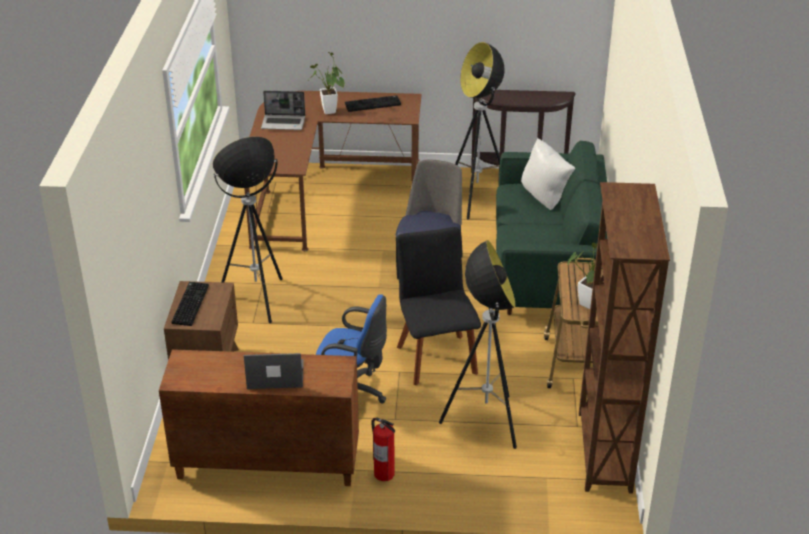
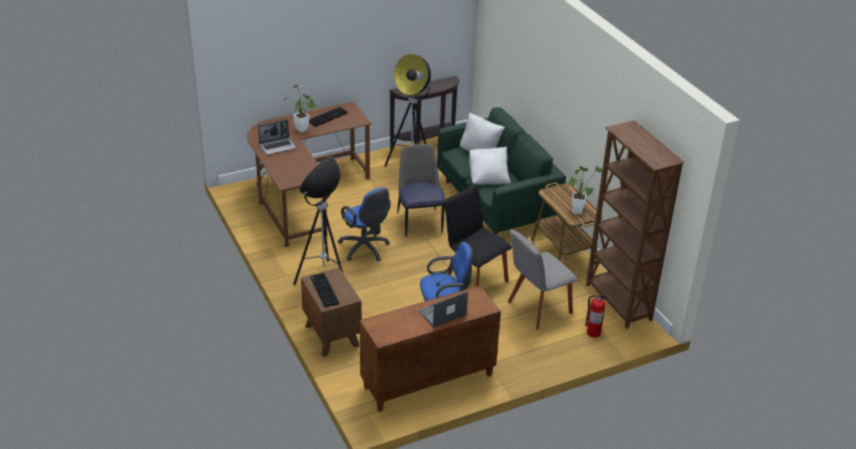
camera: 30 degrees left, 0 degrees up
fire extinguisher [371,418,395,481] -> fire extinguisher moved to [585,295,609,338]
floor lamp [439,240,517,449] -> grey chair [508,229,578,330]
none -> blue office chair [338,187,391,261]
none -> white pillow [469,147,511,185]

